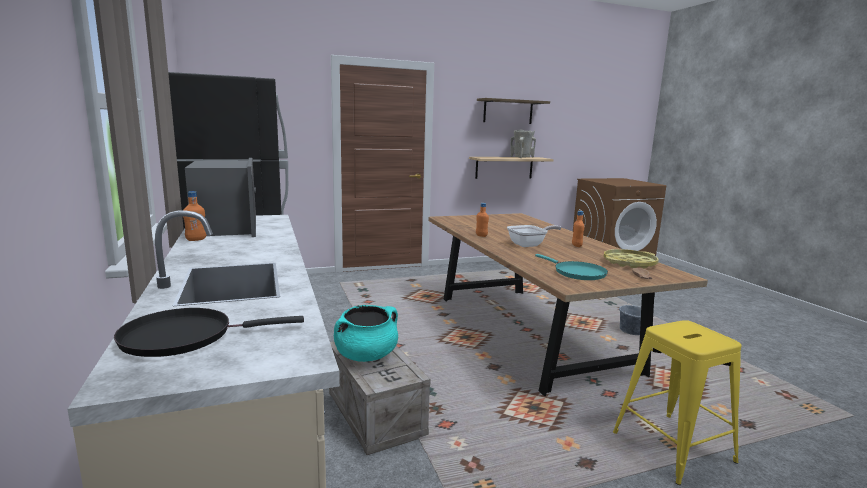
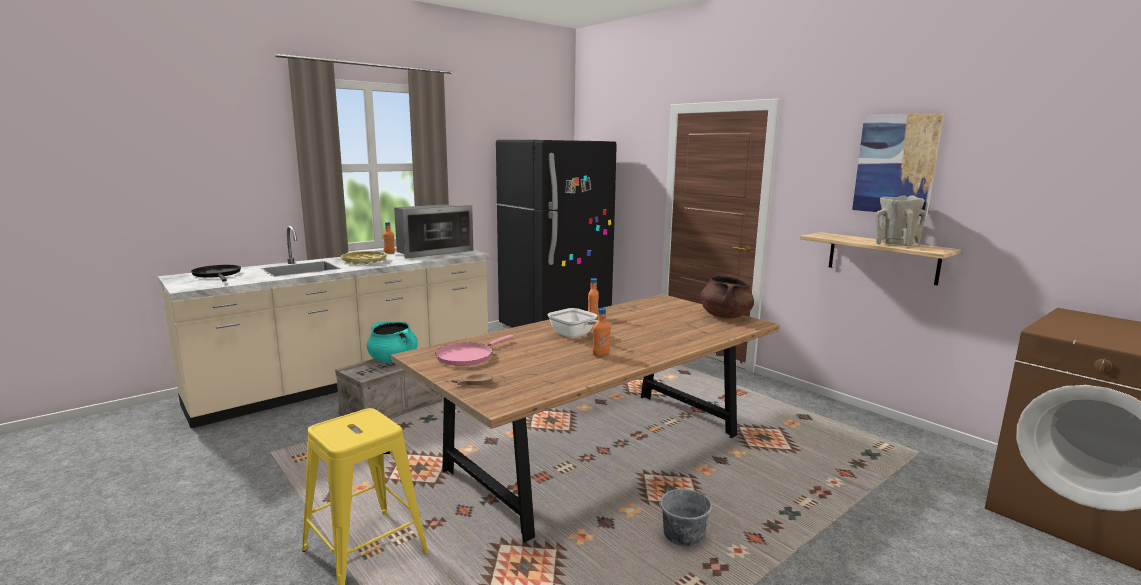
camera: 70 degrees right, 0 degrees up
shelf [477,98,550,124] -> picture [852,113,944,217]
turquoise frying pan [535,254,608,280] -> pink frying pan [435,335,514,366]
yellow tray [603,249,658,269] -> yellow tray moved to [341,251,387,265]
none -> brown cooking pot [701,274,754,318]

